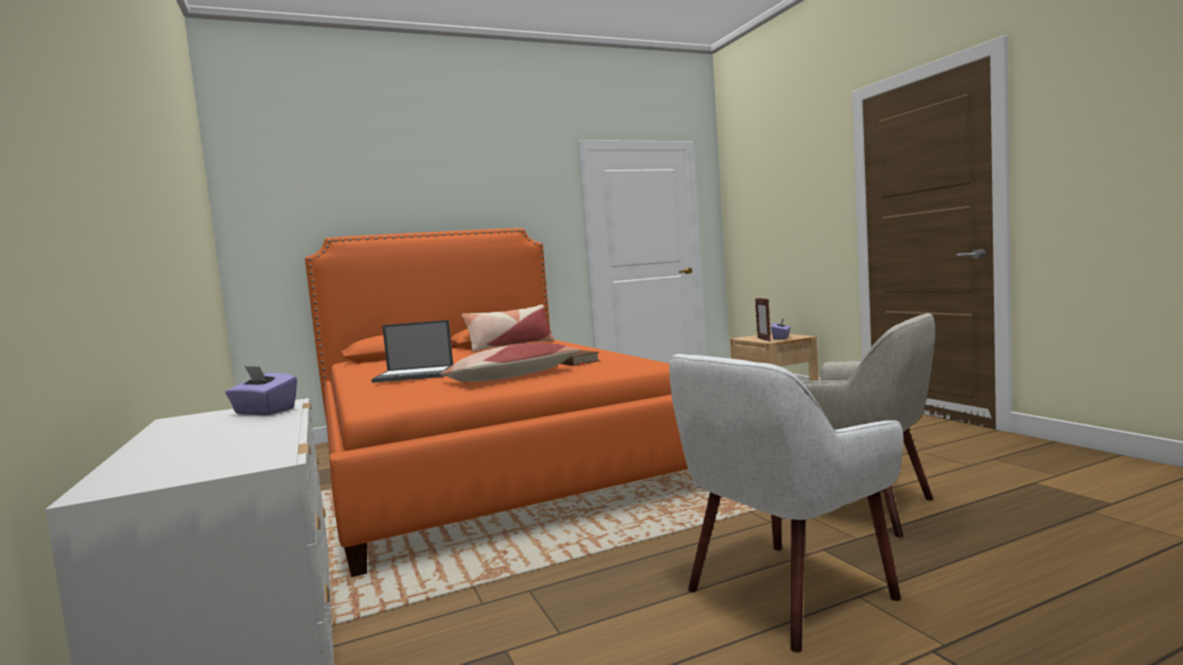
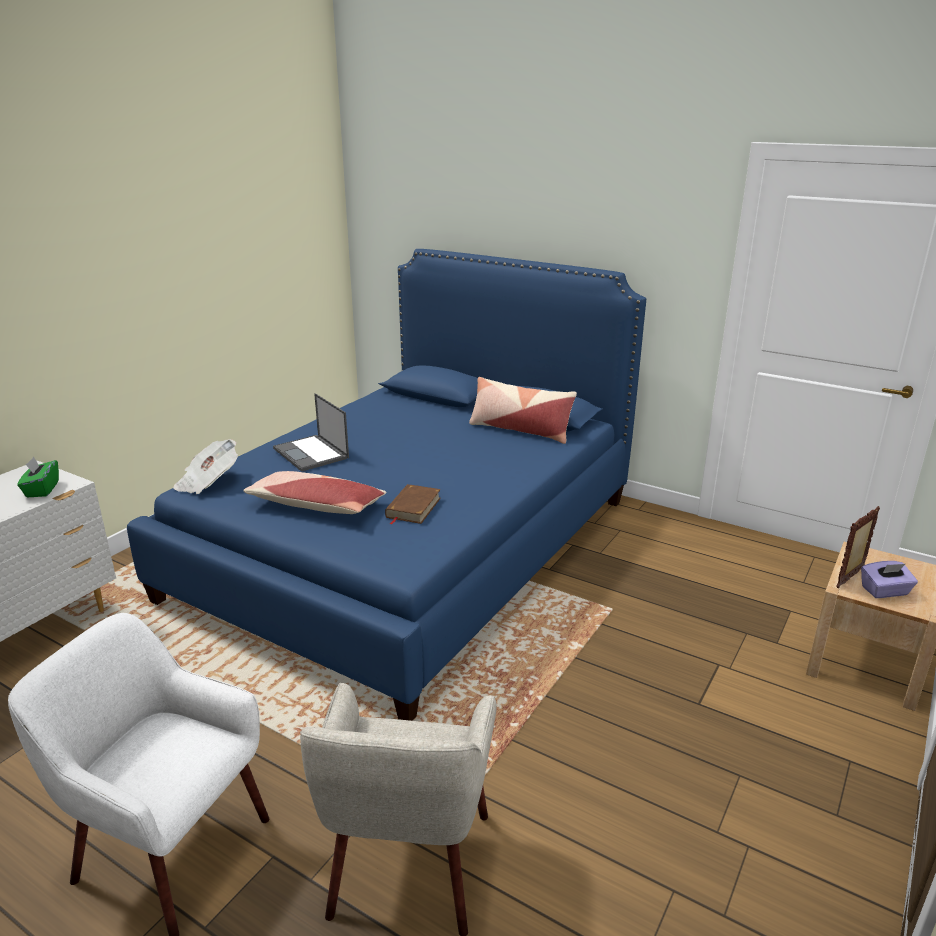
camera: 55 degrees right, 20 degrees up
purple tissue box [225,366,297,416] -> green tissue box [17,456,59,498]
orange bed [305,228,704,577] -> blue bed [127,249,646,721]
none -> newspaper [173,439,238,494]

